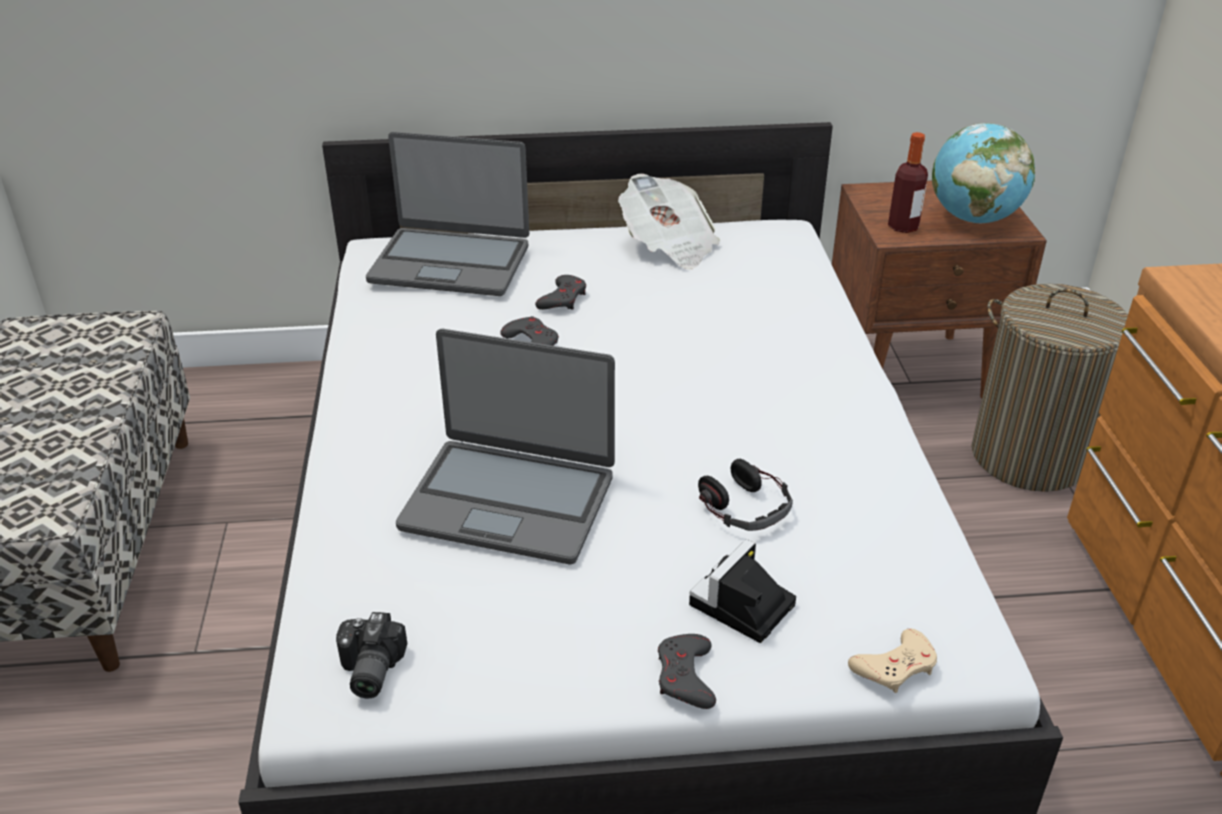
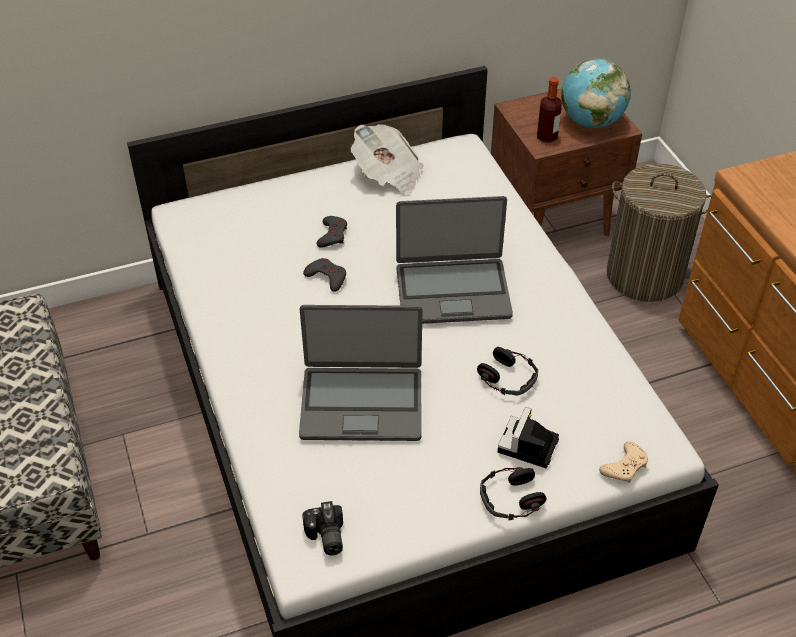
camera: 15 degrees left, 10 degrees up
laptop [366,132,529,296] -> laptop moved to [396,196,513,324]
grey game controller [658,634,716,709] -> headphones [480,467,547,520]

